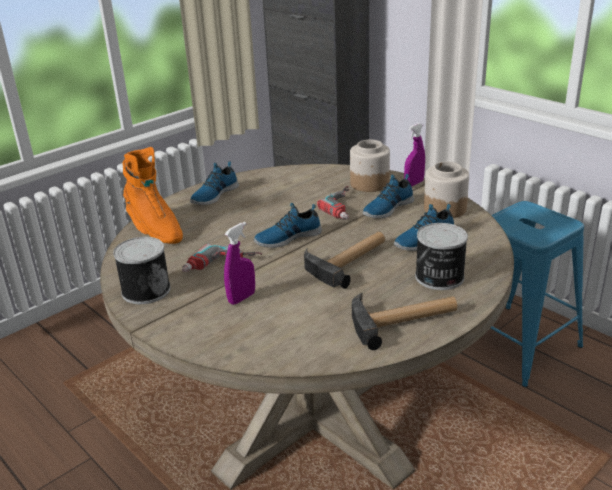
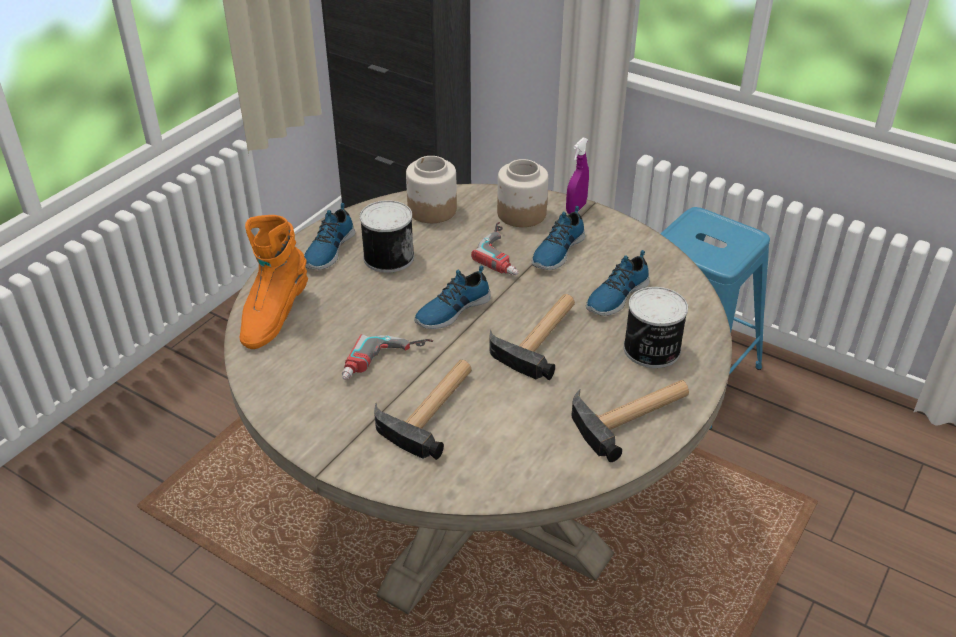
camera: 15 degrees left, 10 degrees up
can [113,237,171,304] -> can moved to [360,200,414,273]
orange boot [123,147,183,244] -> orange boot turned 75 degrees clockwise [240,215,308,349]
purple spray bottle [224,222,255,305] -> hammer [374,360,472,460]
jar [424,162,469,218] -> jar moved to [406,156,457,223]

